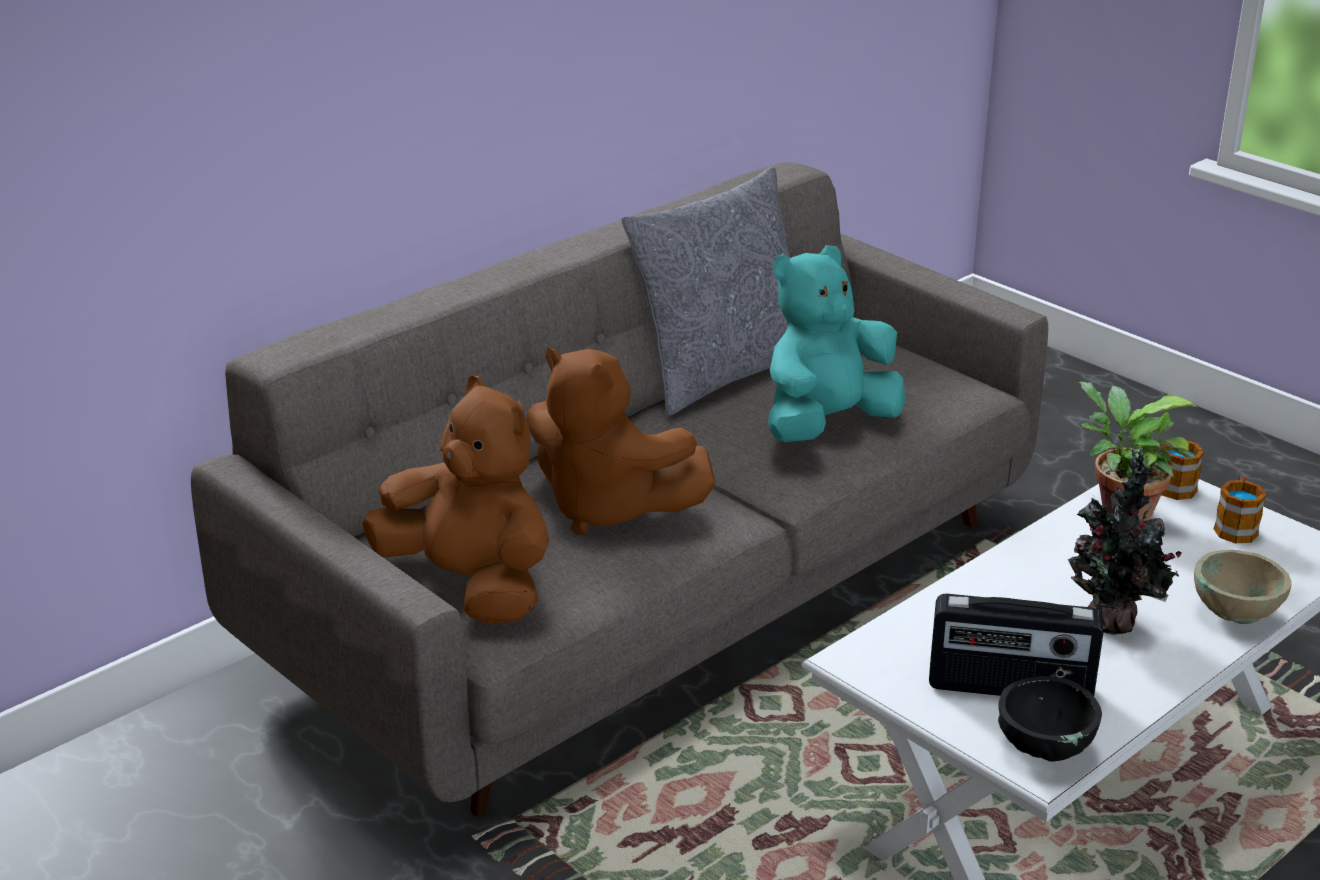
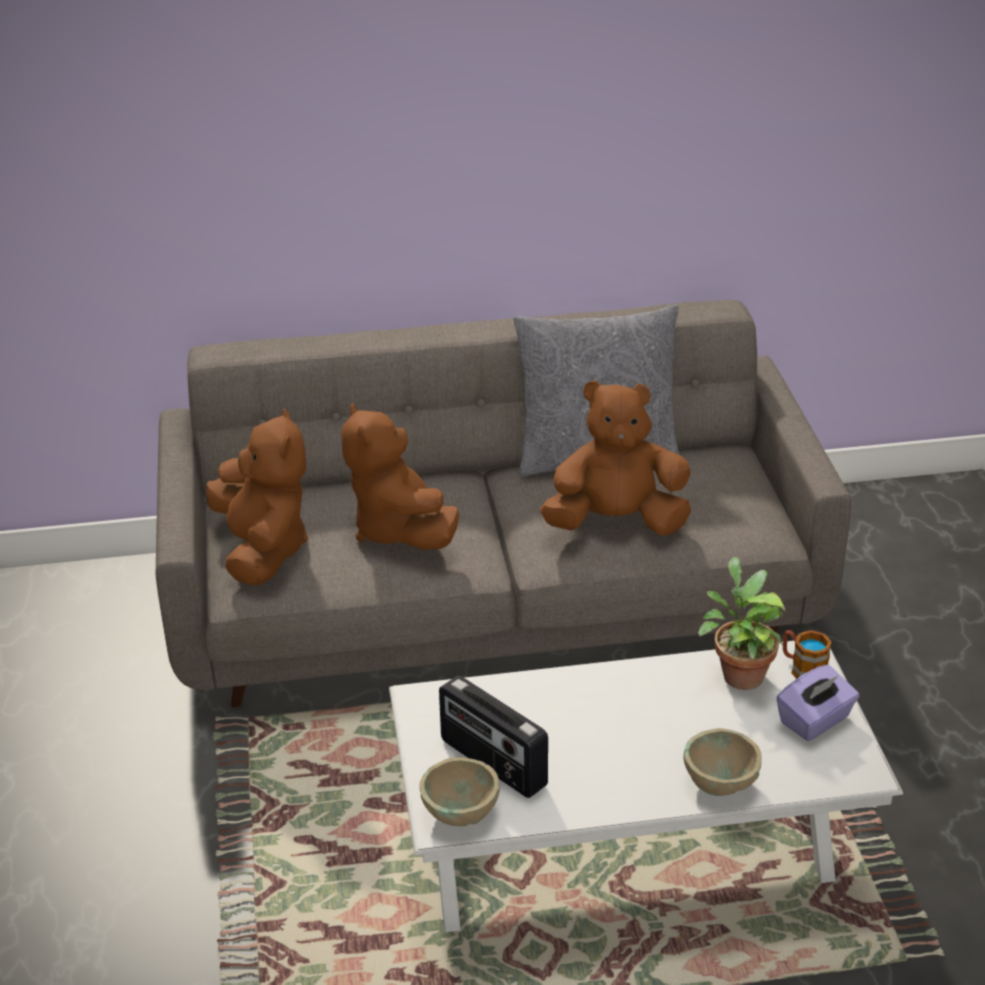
camera: 35 degrees right, 5 degrees up
turquoise plush toy [768,245,906,442] -> brown plush toy [540,380,691,535]
black bowl [998,676,1102,762] -> beige bowl [420,757,500,826]
potted plant [1068,448,1182,635] -> none
mug [1213,476,1266,543] -> purple tissue box [776,665,860,741]

